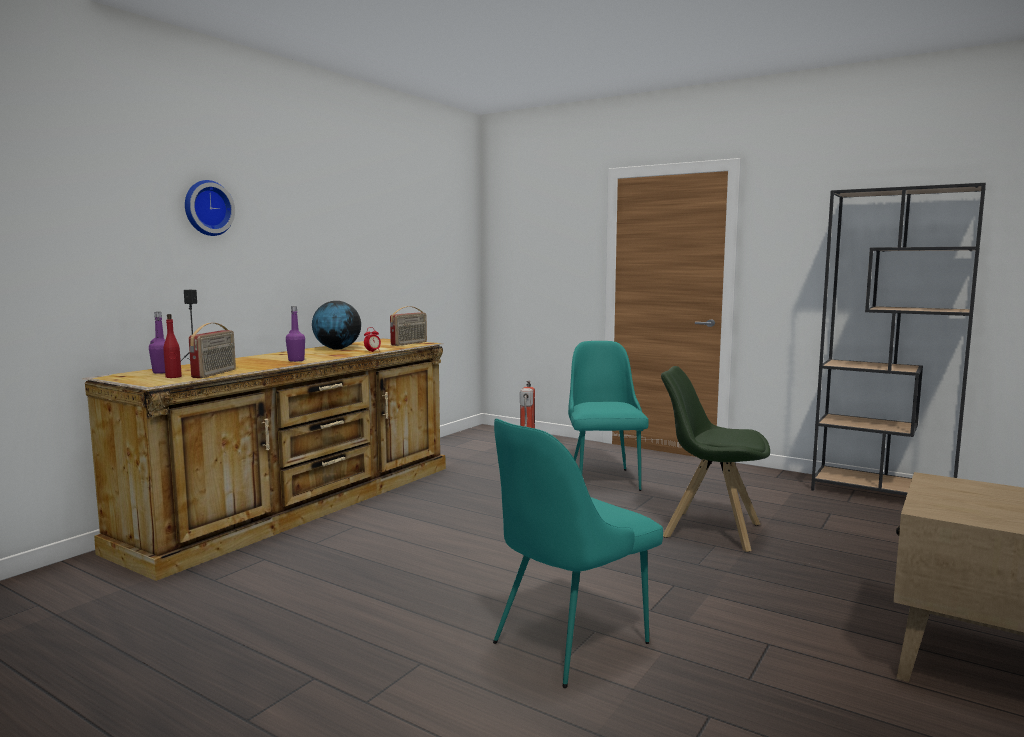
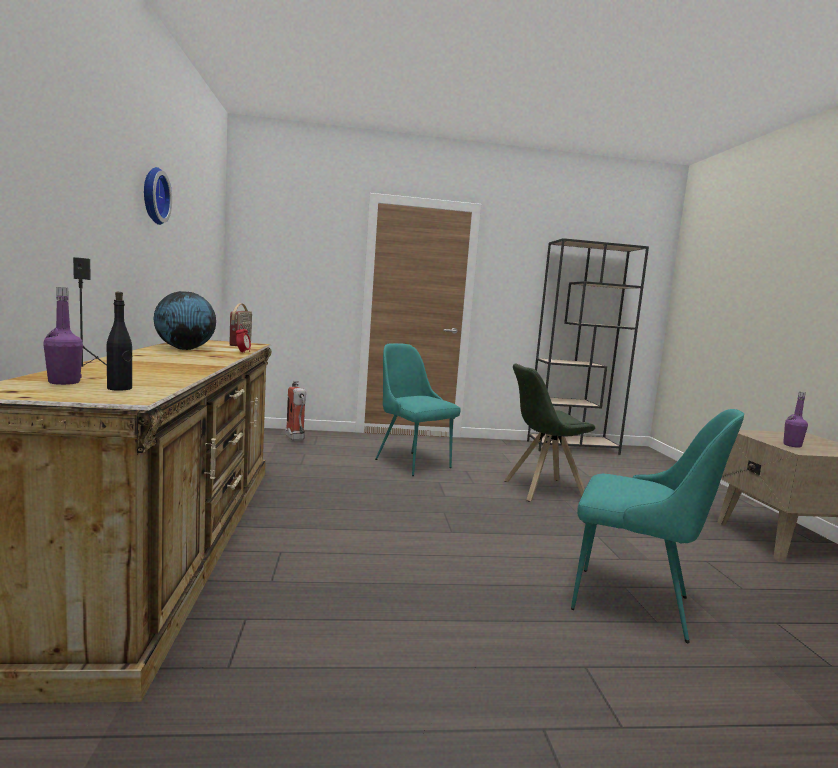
camera: 40 degrees left, 0 degrees up
red bottle [163,314,182,378] -> black bottle [107,292,132,391]
wall clock [185,180,235,236] -> wall clock moved to [144,167,172,225]
radio [189,323,236,378] -> none
purple bottle [286,306,305,362] -> purple bottle moved to [783,392,808,448]
turquoise chair [493,419,663,688] -> turquoise chair turned 75 degrees counterclockwise [571,409,744,643]

